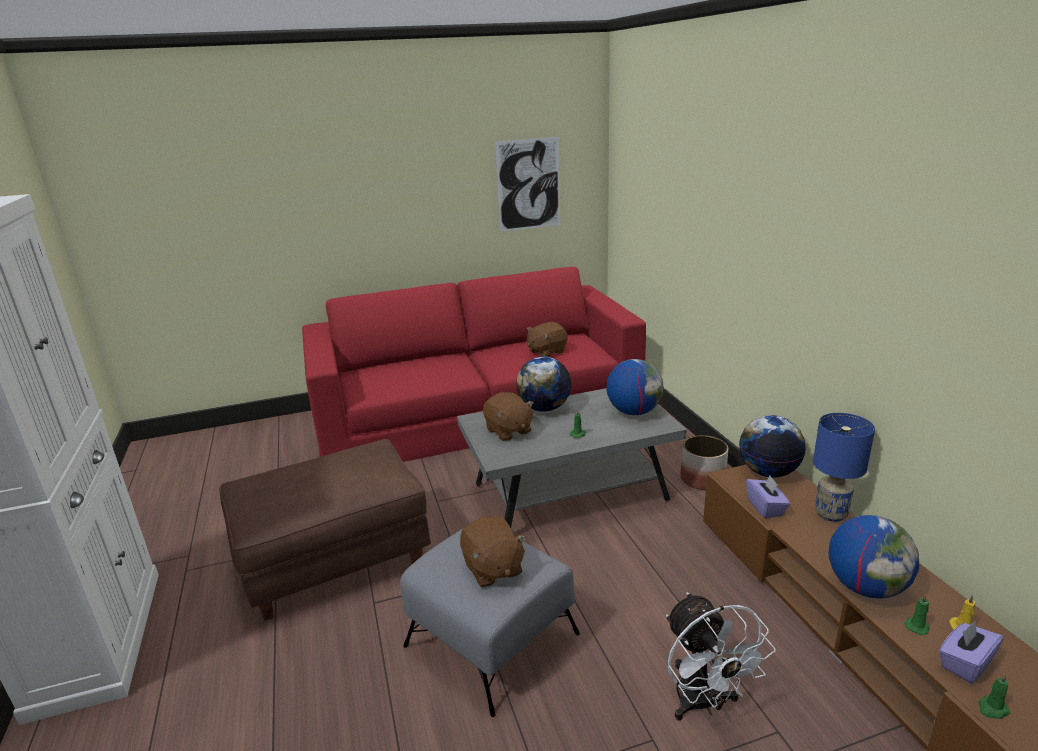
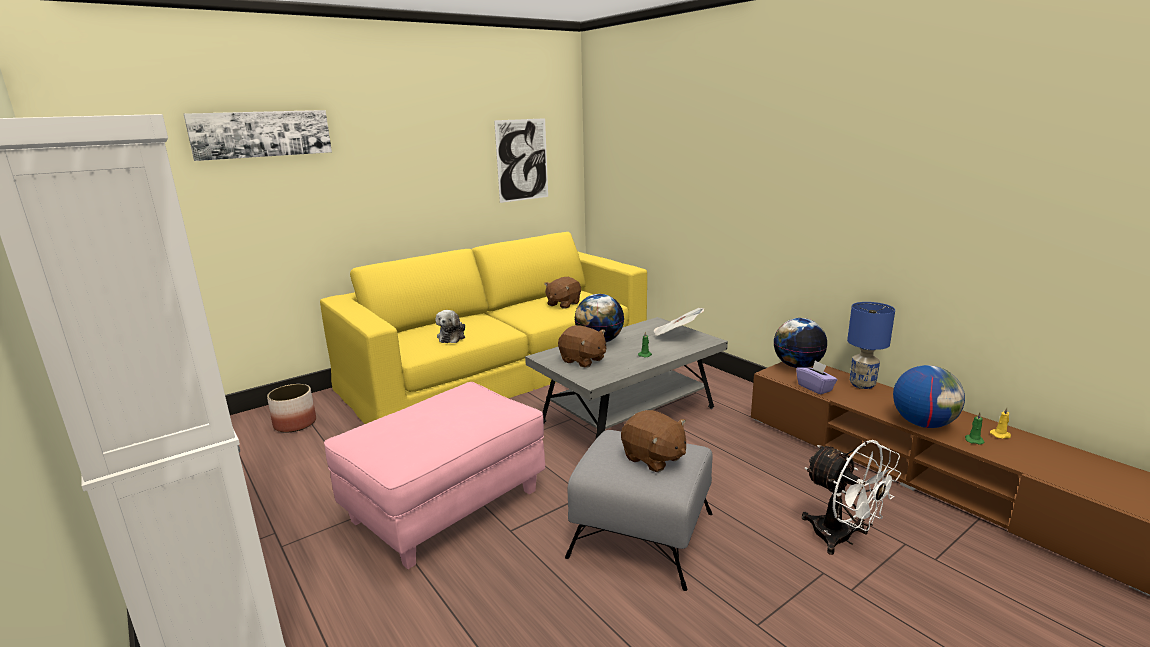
camera: 20 degrees left, 5 degrees down
brown ottoman [219,439,431,621] -> pink ottoman [324,382,545,569]
red sofa [302,267,646,462] -> yellow sofa [320,232,647,424]
globe [607,359,663,415] -> newspaper [654,308,704,336]
planter [681,435,728,490] -> planter moved to [267,384,316,433]
purple tissue box [939,620,1003,683] -> none
green candle [978,674,1010,719] -> none
none -> picture [184,110,332,161]
none -> plush toy [436,310,465,343]

